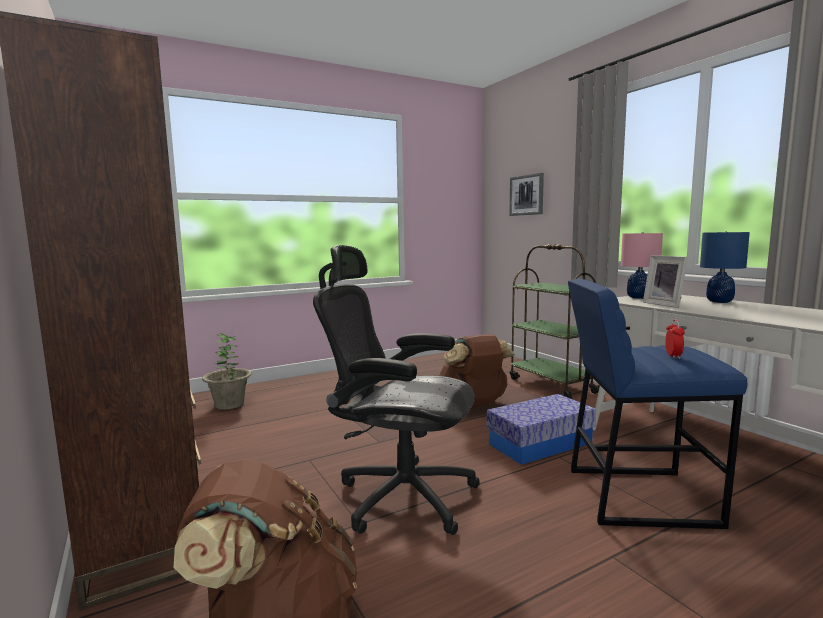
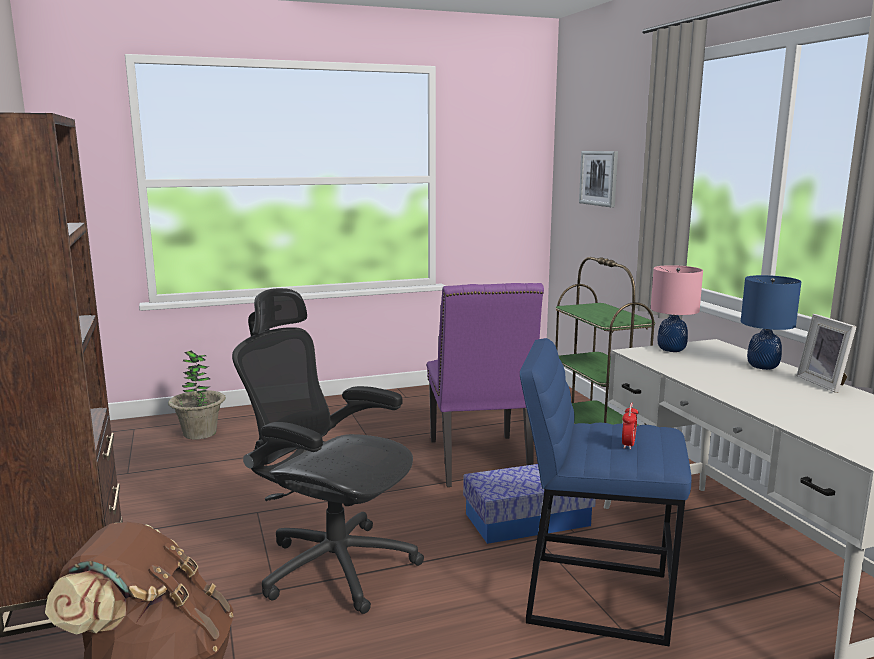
camera: 10 degrees right, 5 degrees up
brown backpack [438,334,515,407] -> purple chair [427,283,544,487]
picture frame [643,255,688,308] -> picture frame moved to [797,314,857,393]

